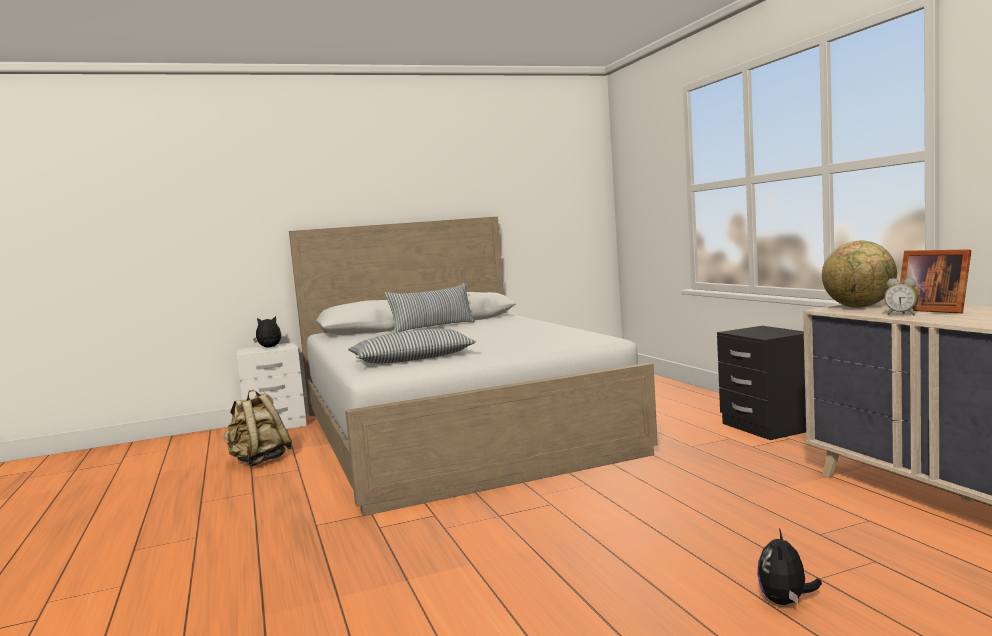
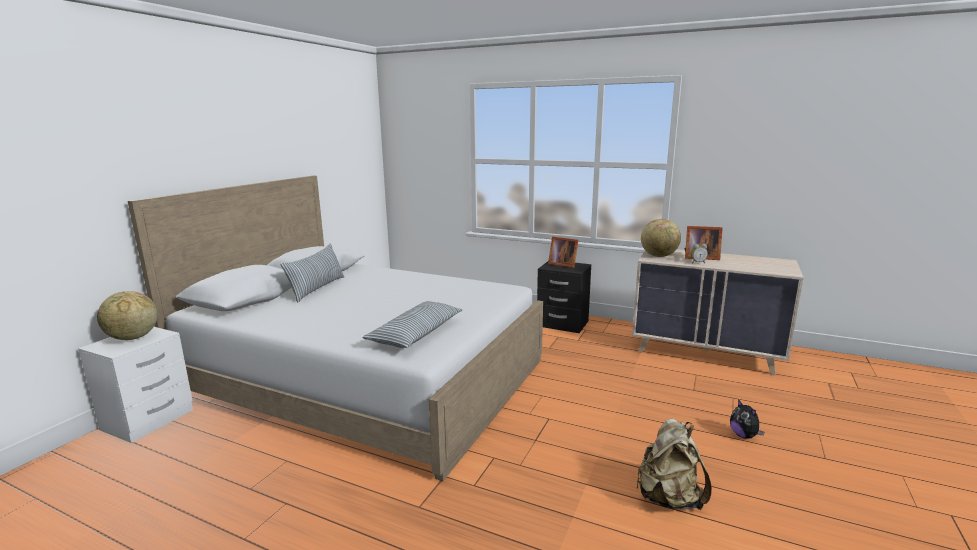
camera: 45 degrees left, 10 degrees up
beige backpack [224,390,292,466] -> beige backpack moved to [637,419,712,510]
plush toy [253,316,281,347] -> globe [97,291,158,340]
none -> picture frame [548,236,578,268]

